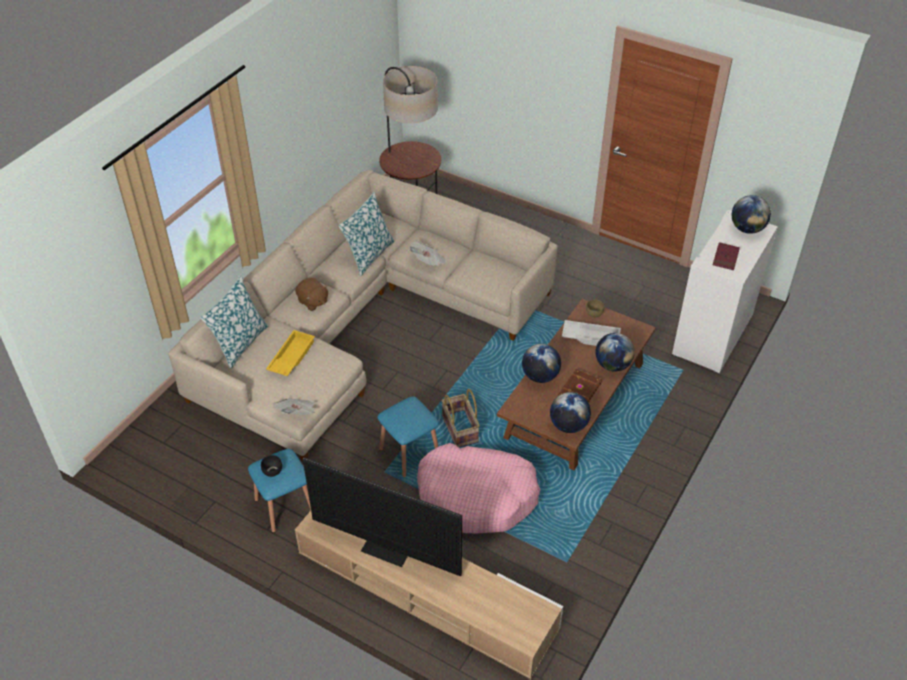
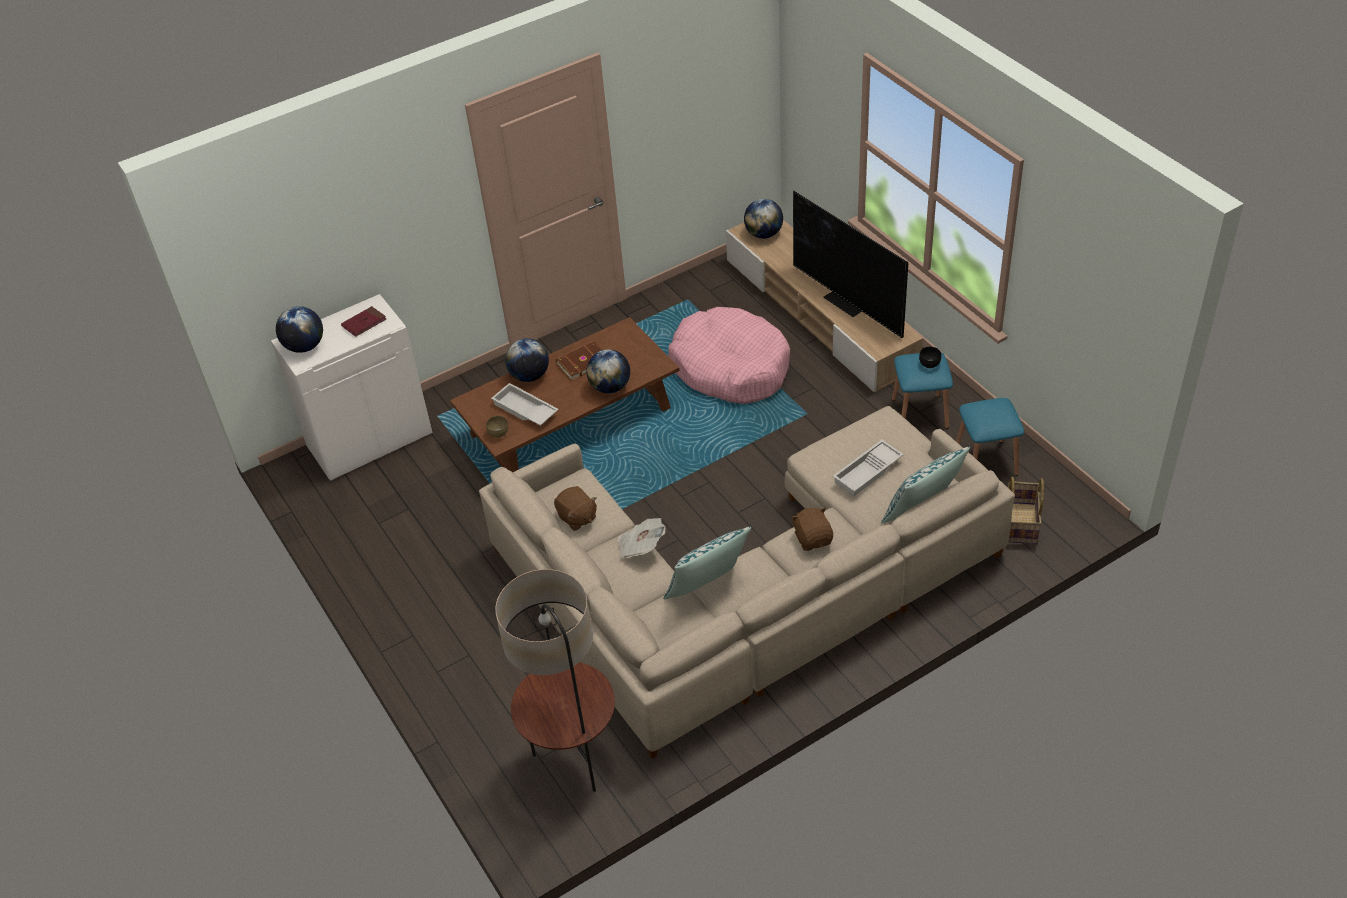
camera: 150 degrees left, 0 degrees up
yellow tray [266,330,315,376] -> white tray [833,440,904,496]
newspaper [273,398,316,415] -> none
blue stool [377,396,439,477] -> blue stool moved to [956,398,1024,476]
basket [441,389,480,448] -> basket moved to [1008,476,1044,544]
globe [550,392,591,433] -> globe moved to [744,199,783,239]
none -> brown plush toy [554,486,597,531]

